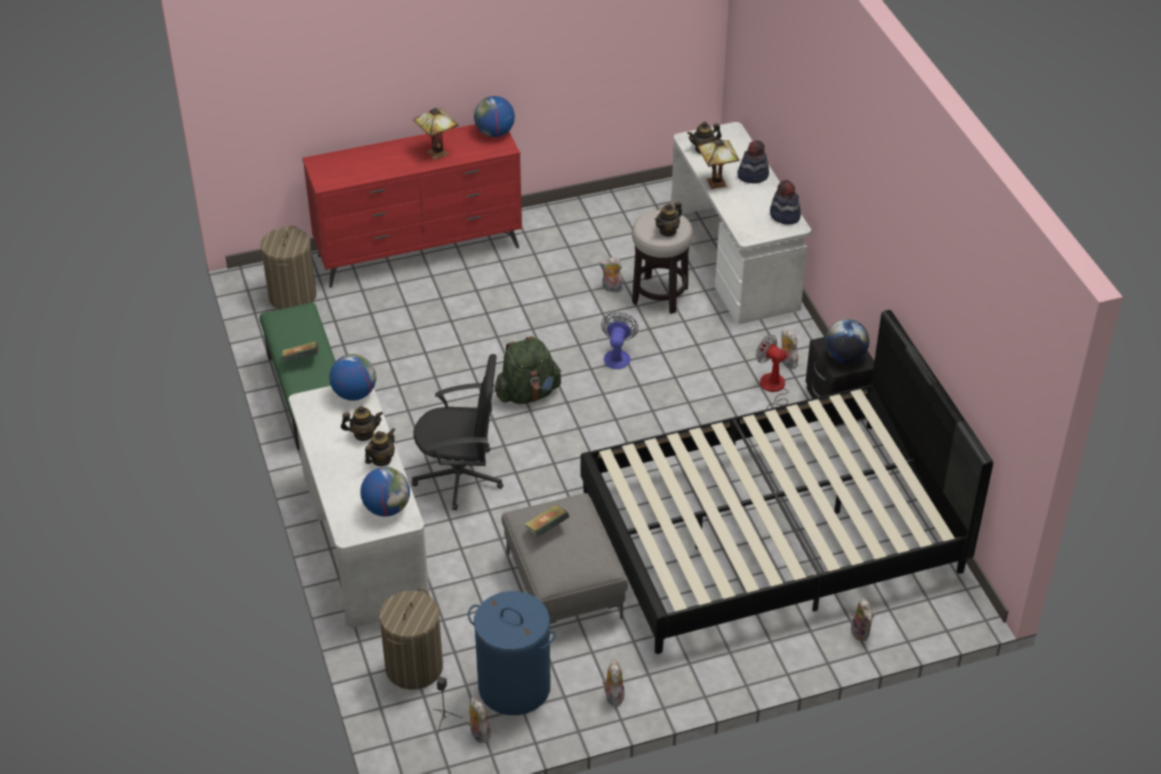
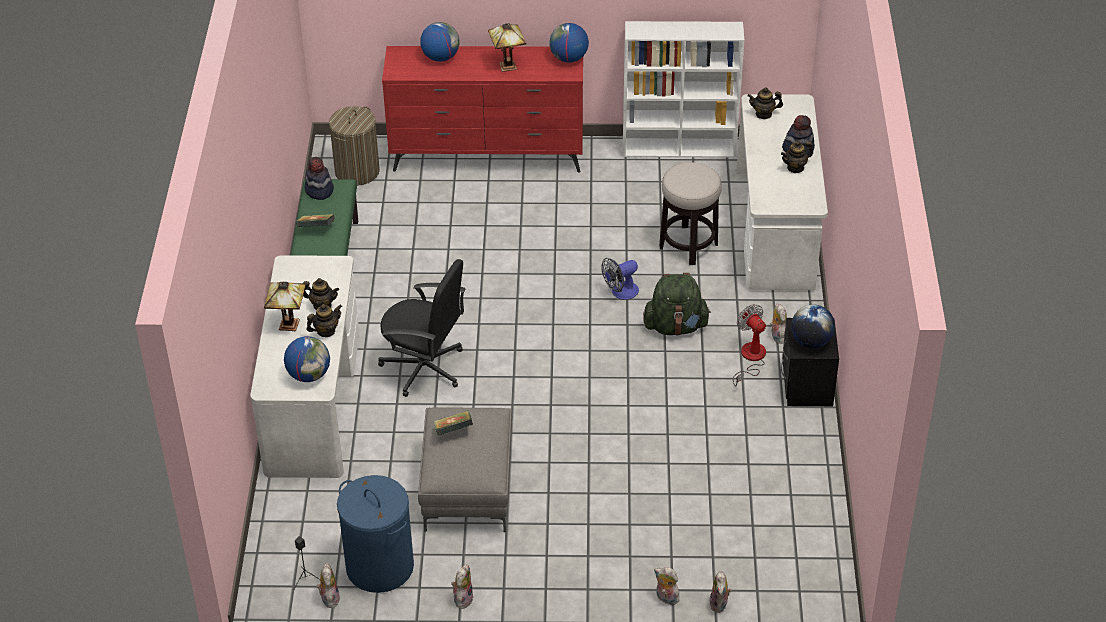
camera: 20 degrees right, 0 degrees up
globe [329,354,376,401] -> globe moved to [420,22,460,62]
laundry basket [379,588,443,690] -> none
green backpack [495,336,562,404] -> green backpack moved to [643,273,711,336]
black bed [580,310,993,654] -> none
plush toy [599,258,623,292] -> plush toy moved to [654,567,679,605]
fan [601,312,638,369] -> fan turned 150 degrees counterclockwise [601,258,639,300]
teapot [655,202,682,237] -> teapot moved to [781,141,813,173]
table lamp [698,139,739,189] -> table lamp moved to [264,282,306,331]
hat [770,180,801,224] -> hat moved to [305,157,334,200]
none -> white bookcase [623,21,744,158]

